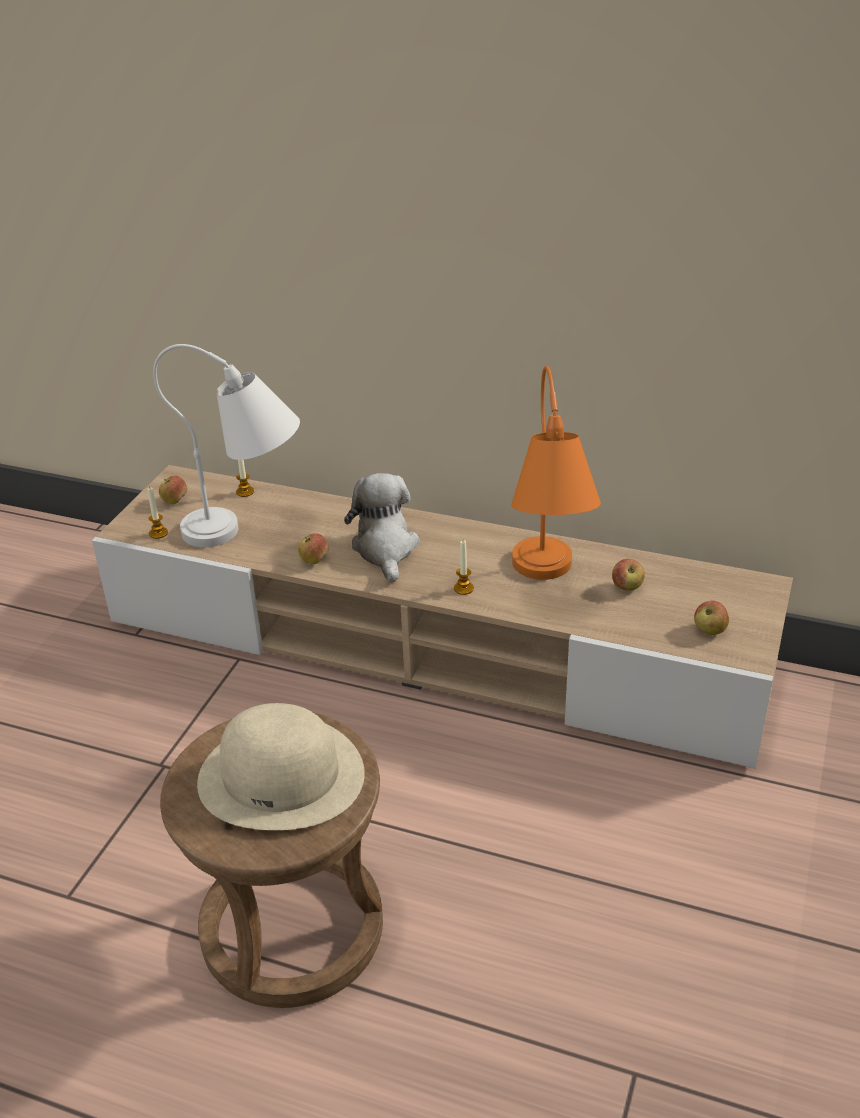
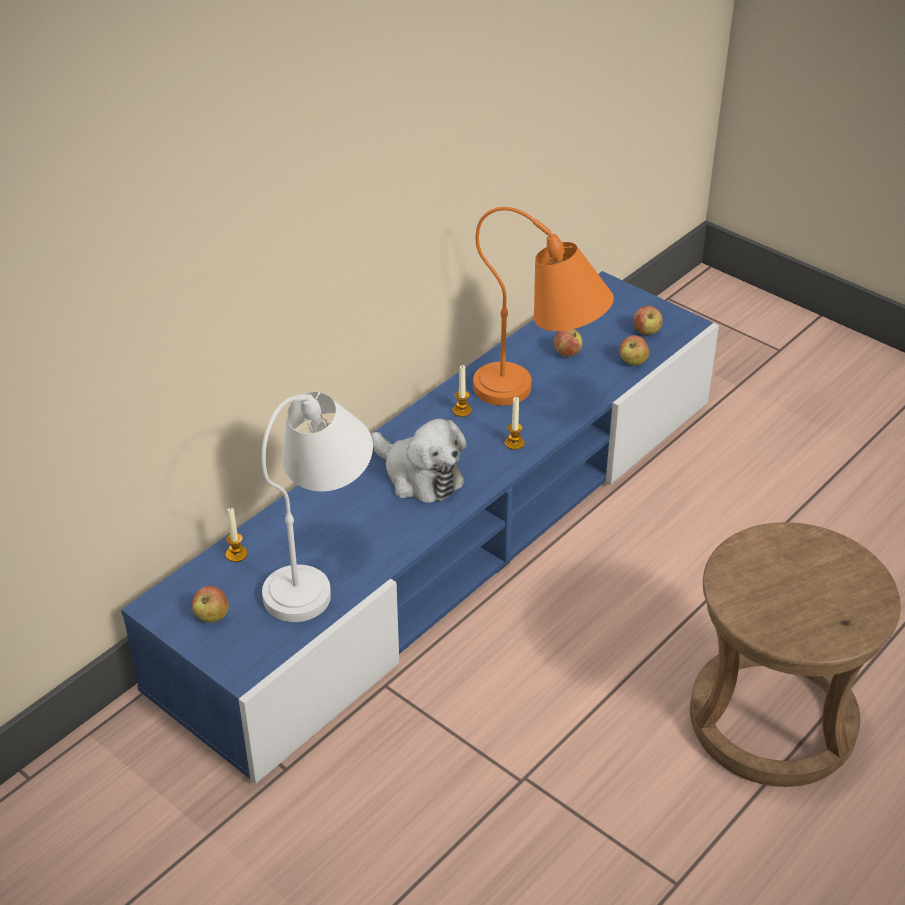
camera: 70 degrees left, 5 degrees up
beige tv stand [92,465,793,769] -> blue tv stand [121,271,719,784]
candle [147,487,168,539] -> candle moved to [453,365,472,417]
beige hat [197,703,365,830] -> none
apple [298,533,329,564] -> apple moved to [619,335,649,366]
plush toy [344,473,420,582] -> plush toy turned 150 degrees counterclockwise [371,418,467,503]

